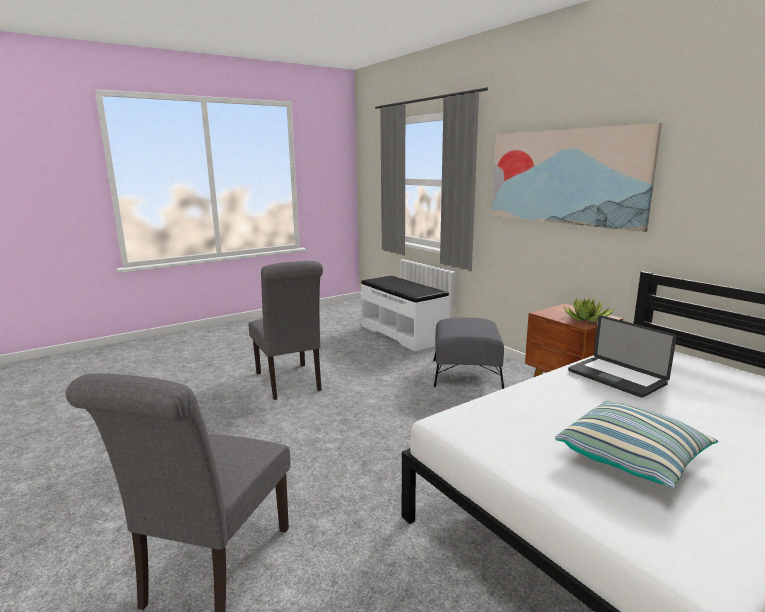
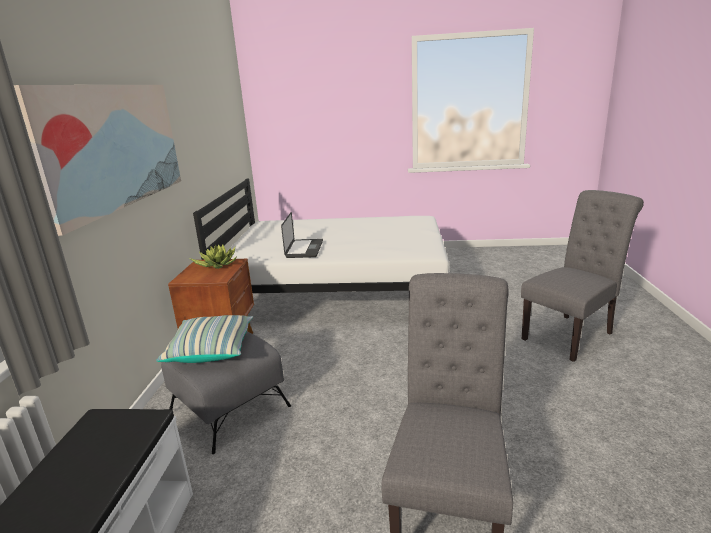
camera: 140 degrees left, 5 degrees up
pillow [555,401,718,488] -> pillow moved to [156,315,253,363]

